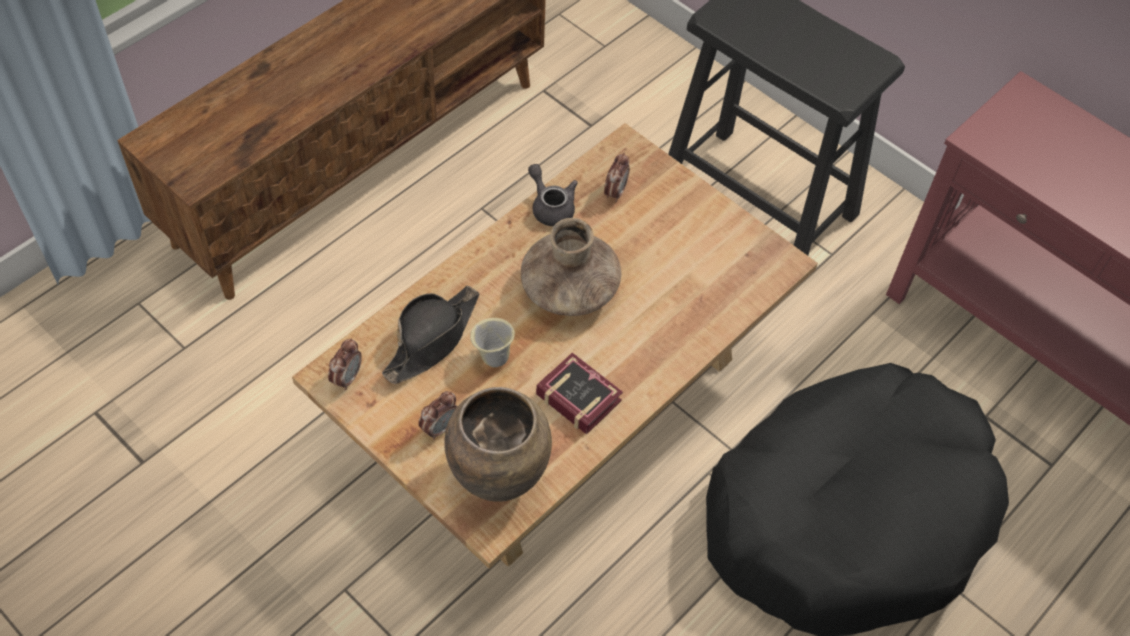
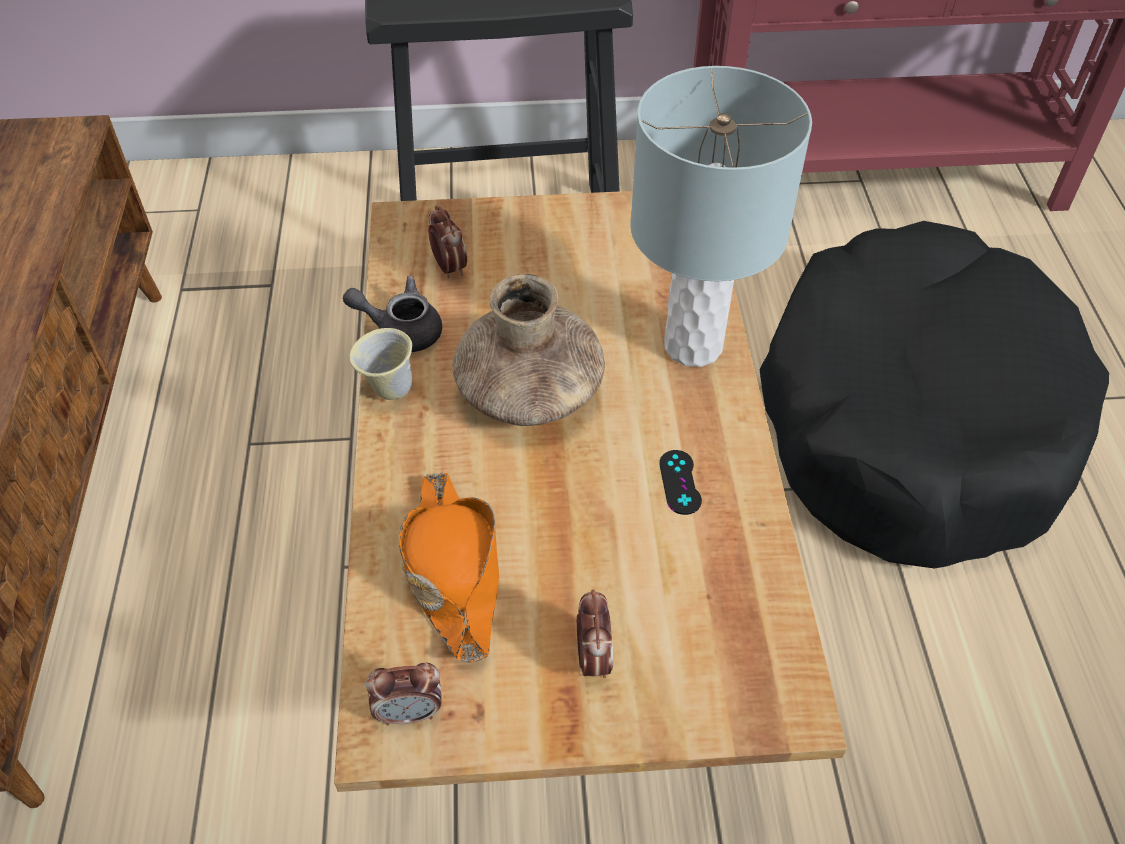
camera: 45 degrees left, 5 degrees down
alarm clock [328,338,362,390] -> alarm clock turned 105 degrees clockwise [366,662,442,725]
black hat [382,286,480,384] -> orange hat [399,472,499,662]
brown vase [444,387,552,502] -> none
beige mug [470,318,515,367] -> beige mug moved to [349,328,412,400]
book [536,353,623,435] -> black game controller [659,450,702,515]
none -> grey table lamp [630,66,812,367]

